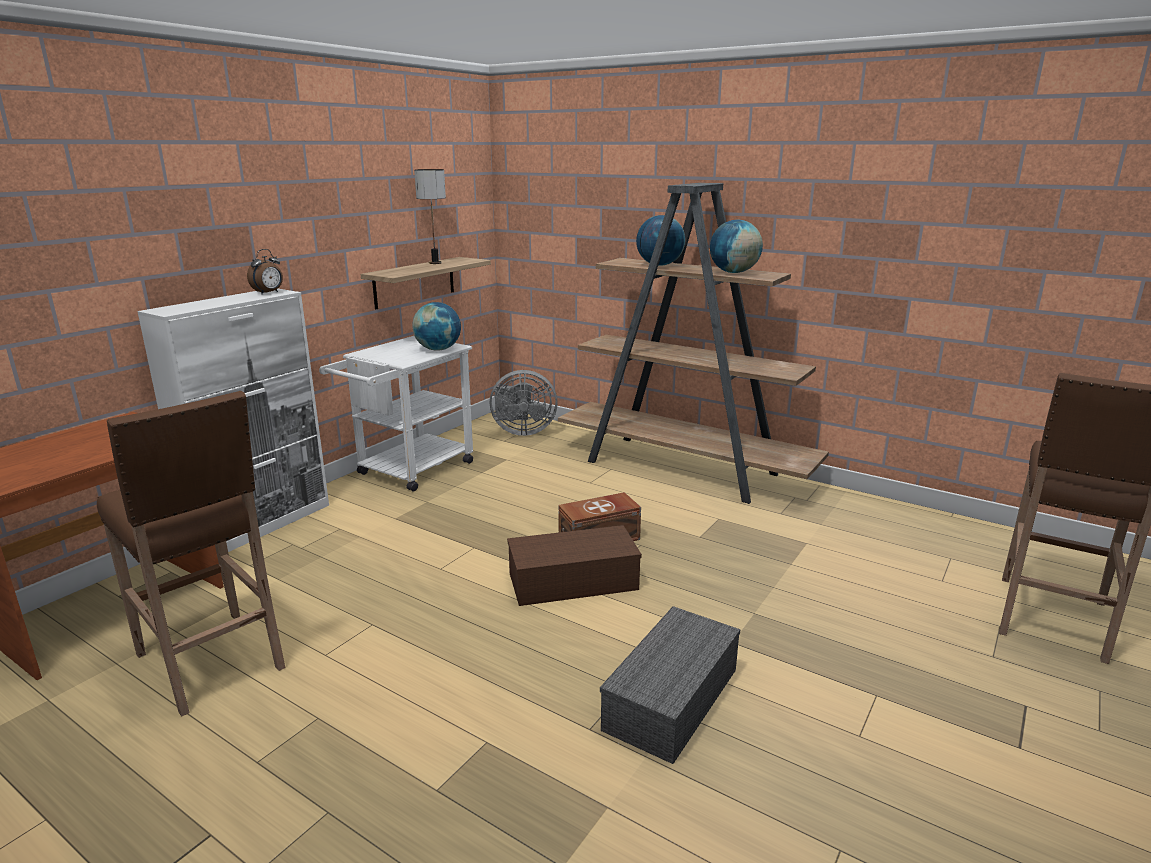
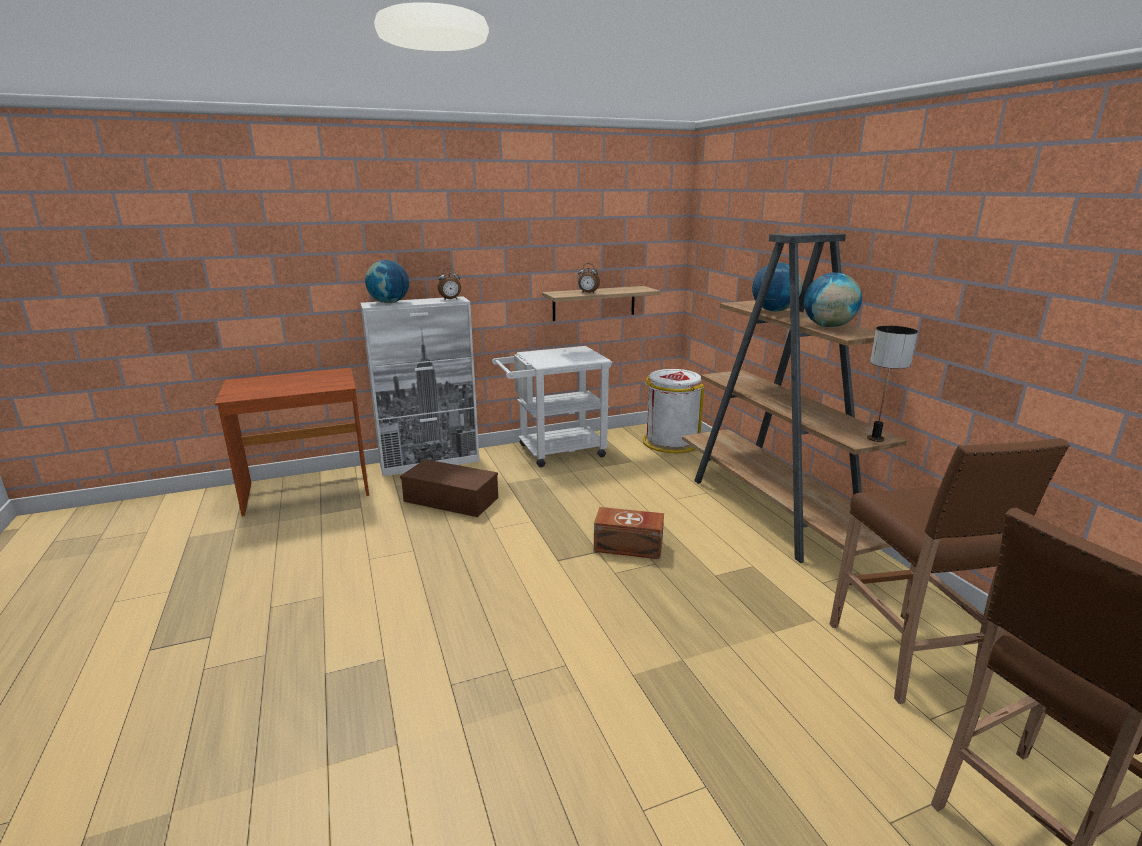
camera: 35 degrees right, 0 degrees up
brown stool [97,391,285,717] -> brown stool moved to [830,438,1070,704]
globe [412,302,461,351] -> globe moved to [365,260,409,303]
table lamp [414,169,446,264] -> table lamp moved to [867,326,918,442]
grey fan [490,370,558,436] -> white trash can [643,369,704,453]
brown storage box [507,525,642,606] -> brown storage box moved to [400,459,498,517]
grey storage box [600,606,741,764] -> none
none -> alarm clock [578,263,600,293]

